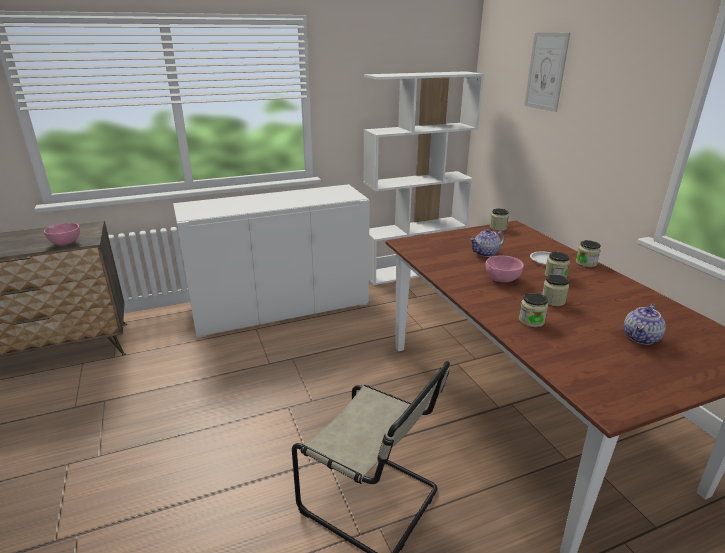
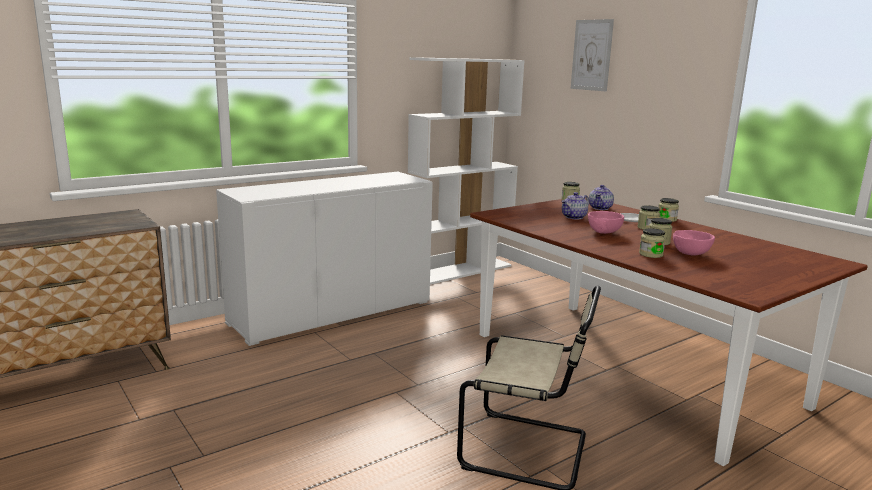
camera: 15 degrees left, 10 degrees down
pink bowl [44,223,80,245] -> pink bowl moved to [673,230,715,256]
teapot [624,304,666,345] -> teapot moved to [589,185,614,210]

